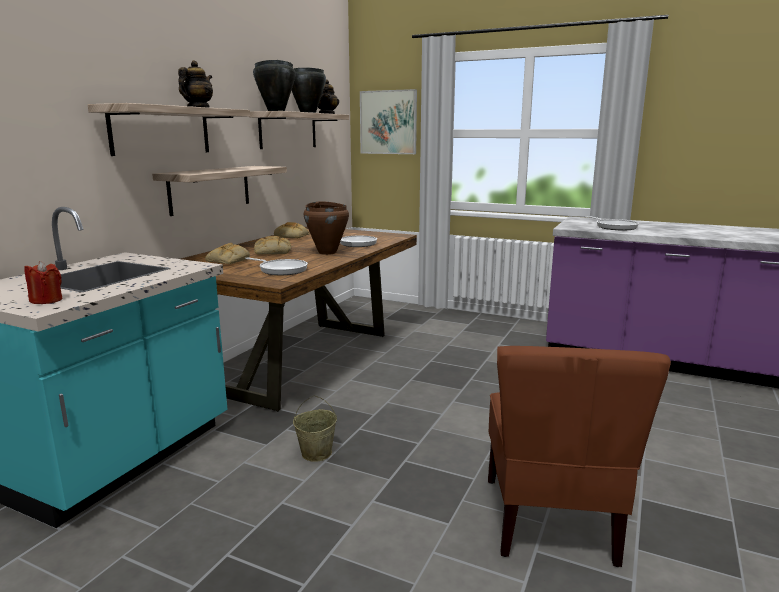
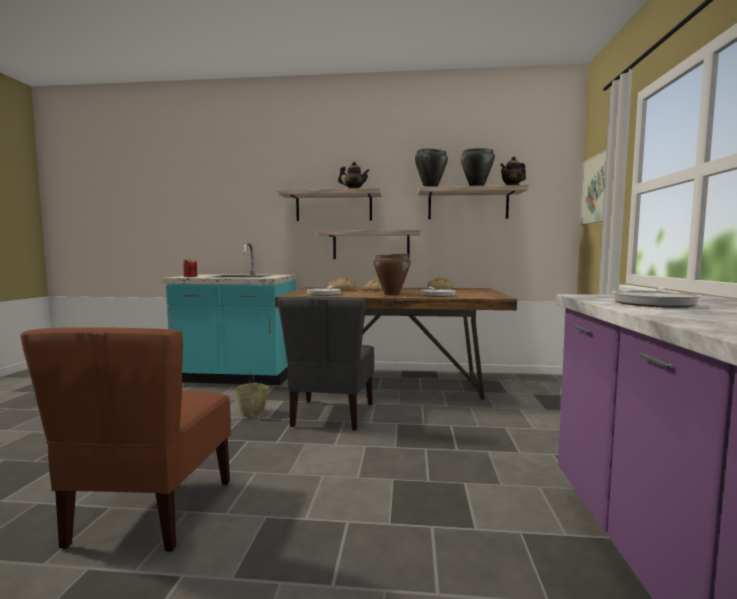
camera: 70 degrees right, 10 degrees down
brown chair [488,346,671,567] -> brown chair turned 75 degrees counterclockwise [21,327,231,552]
none -> grey chair [278,297,374,431]

